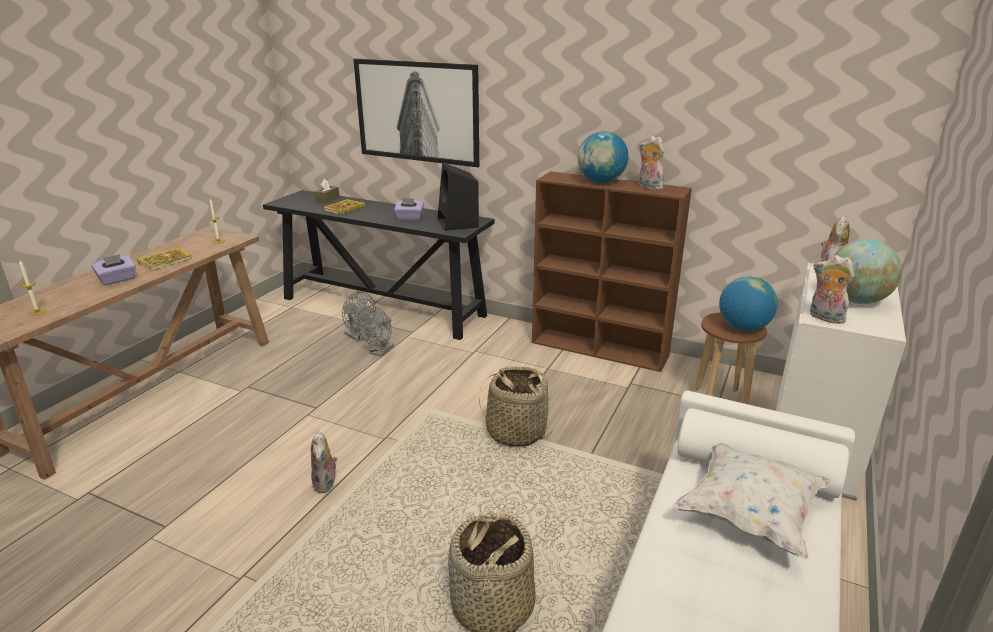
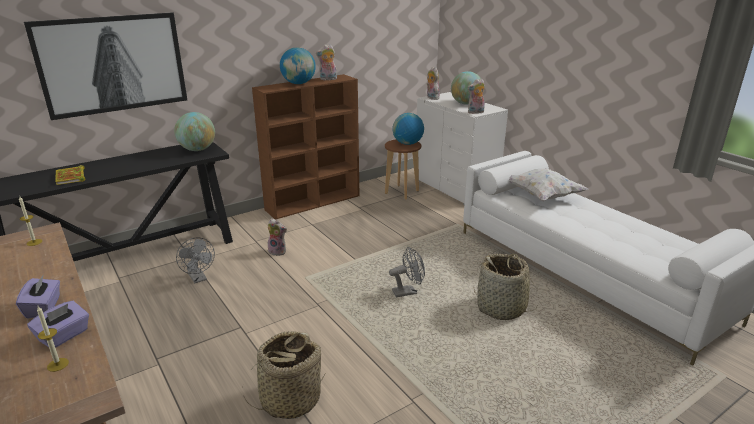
camera: 60 degrees left, 0 degrees up
book [137,247,192,270] -> none
plush toy [311,431,337,493] -> plush toy moved to [268,218,287,256]
brown tissue box [314,179,340,203] -> none
grey fan [342,292,376,341] -> grey fan moved to [389,247,425,297]
purple tissue box [394,198,424,220] -> purple tissue box moved to [27,301,89,348]
black speaker [437,162,479,231] -> globe [174,112,215,151]
basket [479,367,552,447] -> basket moved to [244,331,324,419]

